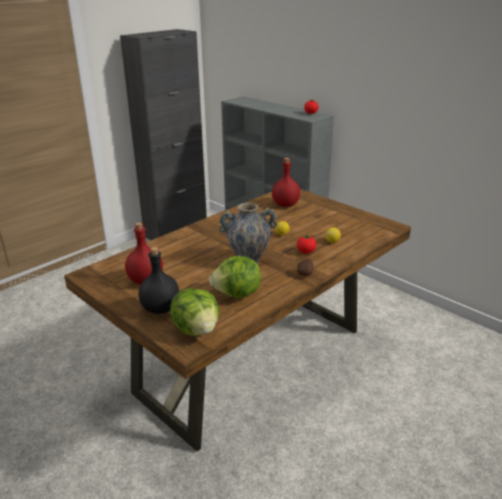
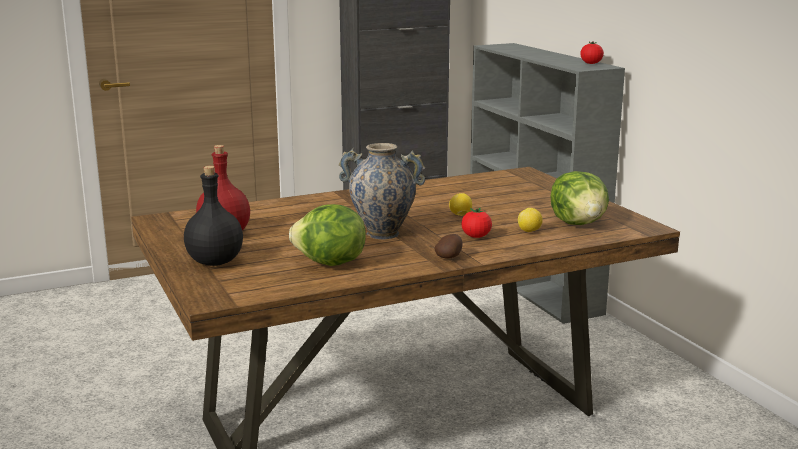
camera: 20 degrees right, 10 degrees down
lettuce [170,288,219,336] -> lettuce moved to [551,171,609,225]
red bottle [272,158,300,207] -> none

